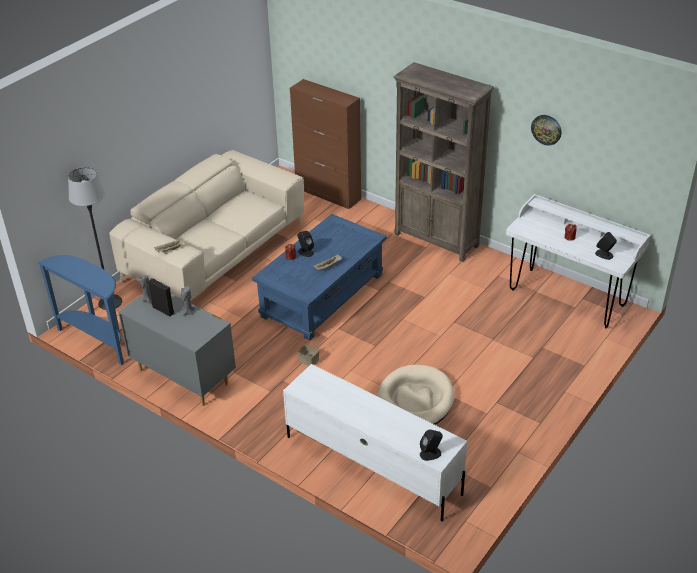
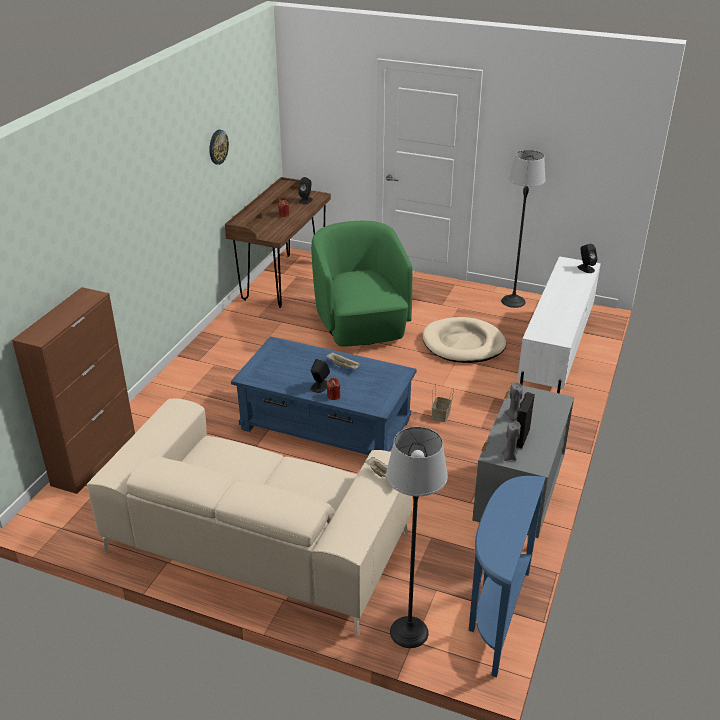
camera: 105 degrees left, 5 degrees down
brown bookcase [393,62,494,262] -> none
white desk [506,194,651,328] -> brown desk [225,177,331,308]
none -> green armchair [311,221,412,346]
none -> floor lamp [501,150,546,308]

